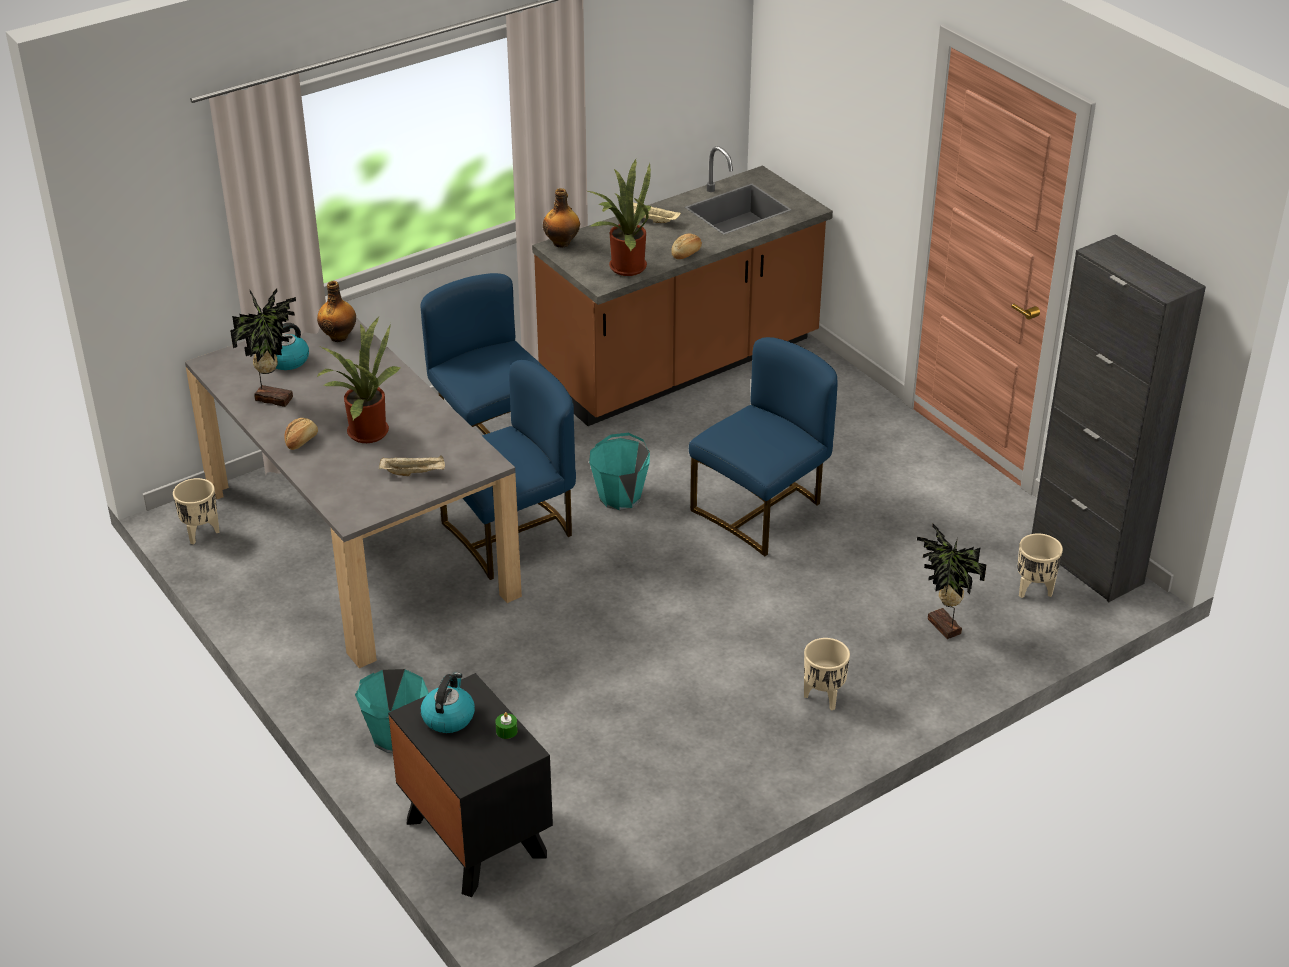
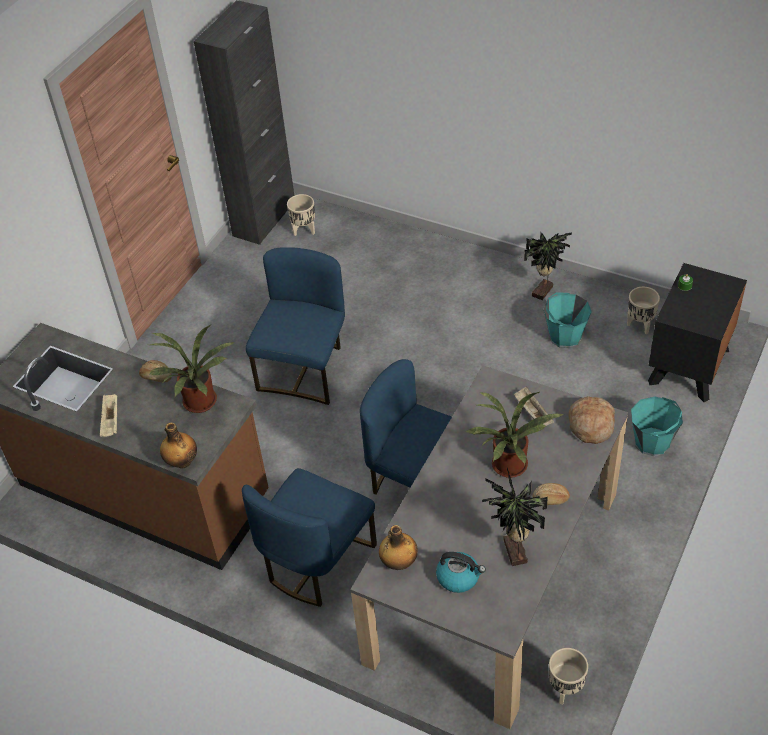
camera: 115 degrees left, 10 degrees up
kettle [421,672,475,733] -> none
turquoise bucket [589,433,650,510] -> turquoise bucket moved to [543,292,592,348]
blue chair [689,337,838,556] -> blue chair turned 90 degrees clockwise [246,247,345,405]
beige planter [804,638,850,711] -> beige planter moved to [627,287,660,334]
potted plant [917,524,987,639] -> potted plant moved to [524,232,572,300]
none -> bread [569,396,615,444]

